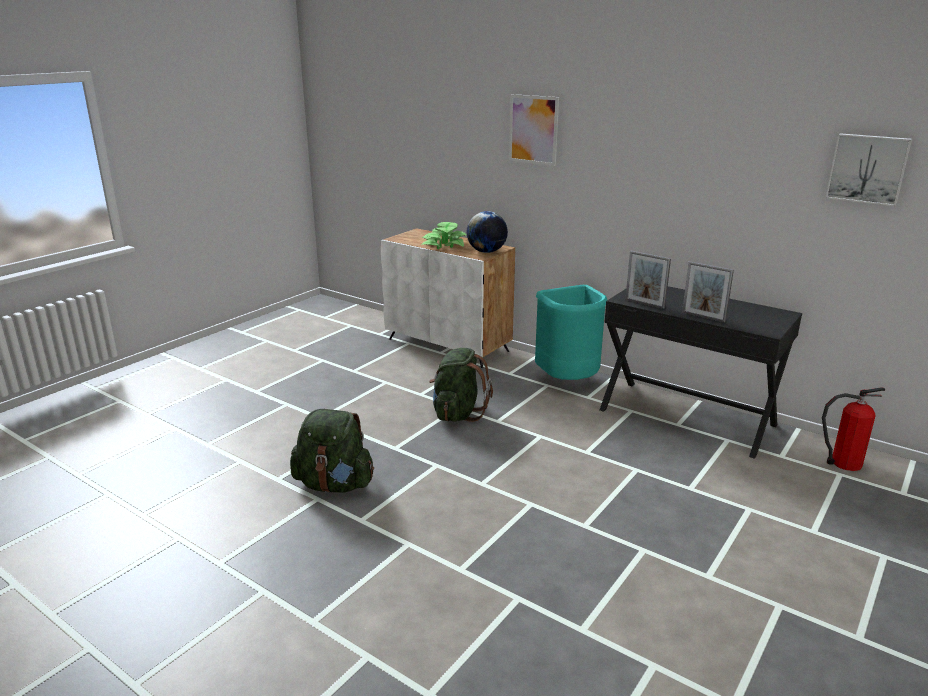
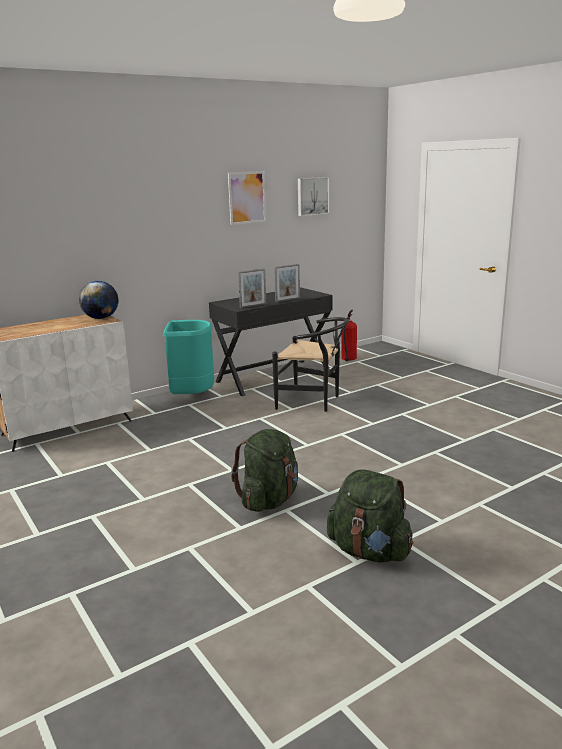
camera: 70 degrees left, 5 degrees down
potted plant [421,222,466,249] -> none
green backpack [429,348,493,422] -> green backpack moved to [327,469,413,563]
picture [509,94,559,166] -> picture moved to [228,171,266,225]
none -> black chair [272,317,349,412]

